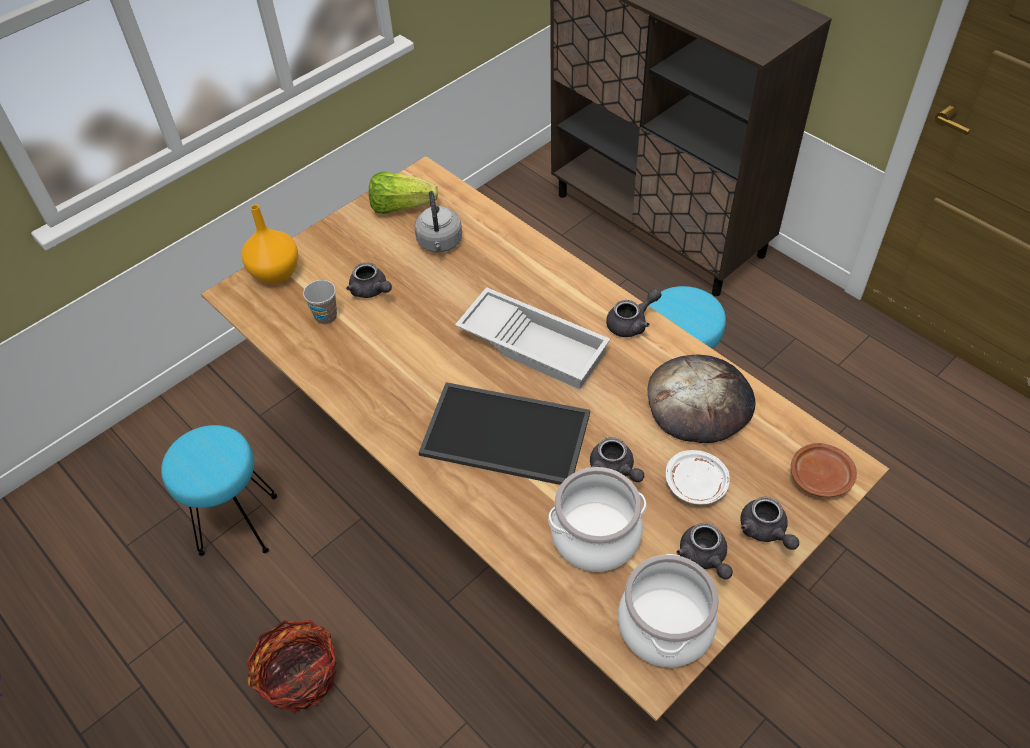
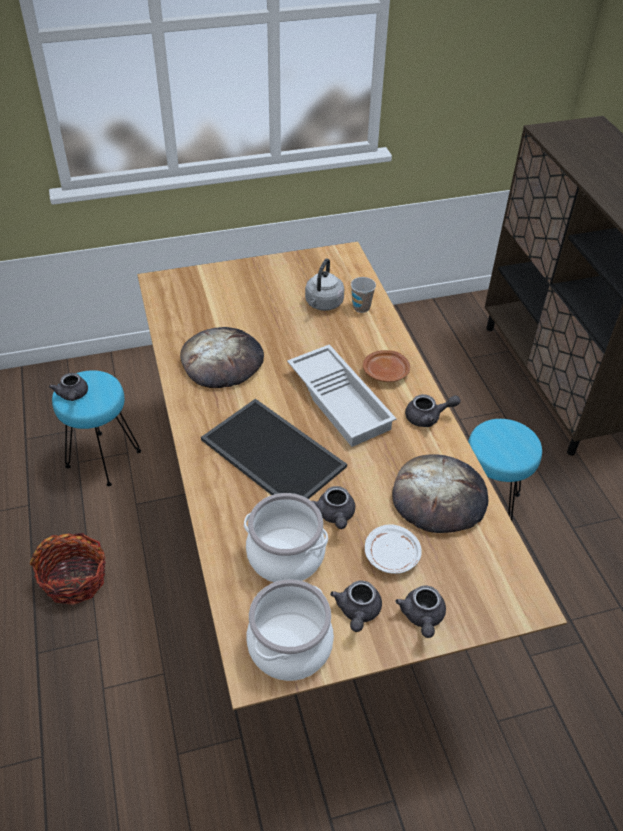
camera: 25 degrees right, 5 degrees down
orange vase [242,205,298,284] -> none
cup [303,280,337,324] -> cup moved to [351,277,376,313]
grey teapot [346,262,392,298] -> grey teapot moved to [49,373,88,401]
lettuce [369,171,438,214] -> none
brown plate [791,443,857,497] -> brown plate moved to [363,350,410,382]
none -> bread [180,327,264,388]

